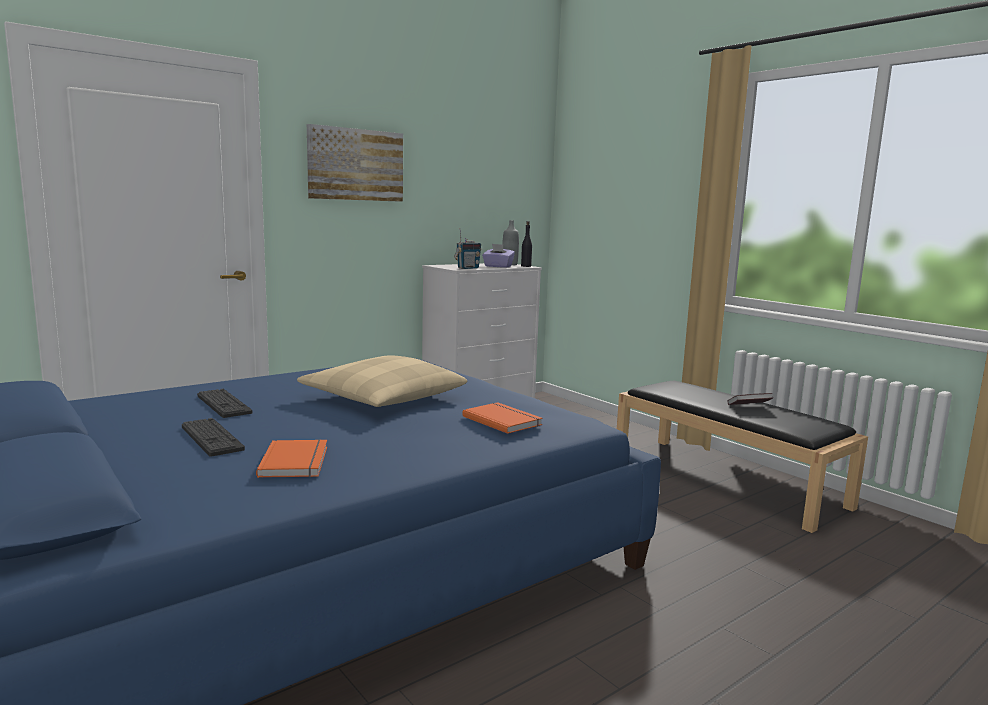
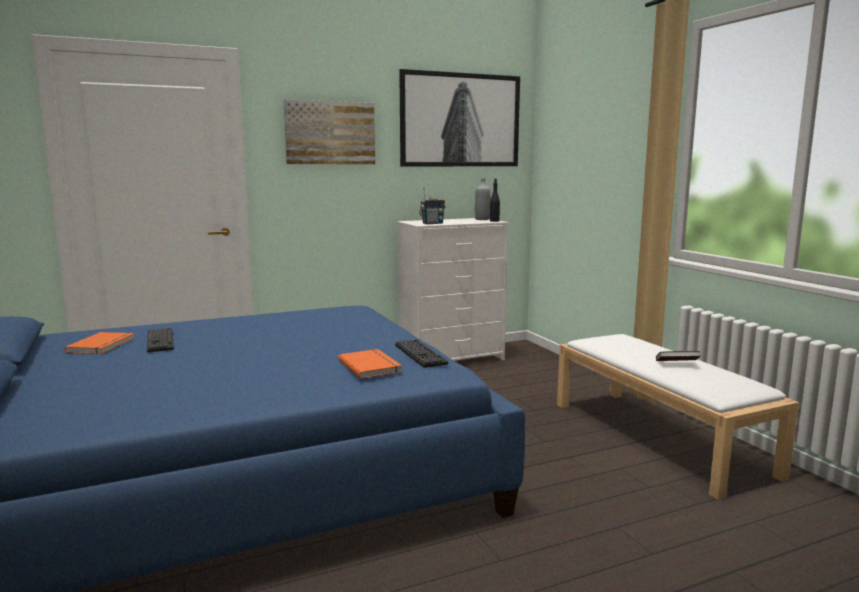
camera: 15 degrees right, 0 degrees up
keyboard [182,418,245,457] -> keyboard moved to [395,339,448,368]
orange book [256,439,327,478] -> orange book moved to [64,332,135,354]
beige pillow [297,355,467,407] -> none
purple tissue box [482,244,515,268] -> none
black bench [617,380,868,533] -> white bench [557,334,799,500]
none -> picture [399,69,520,167]

